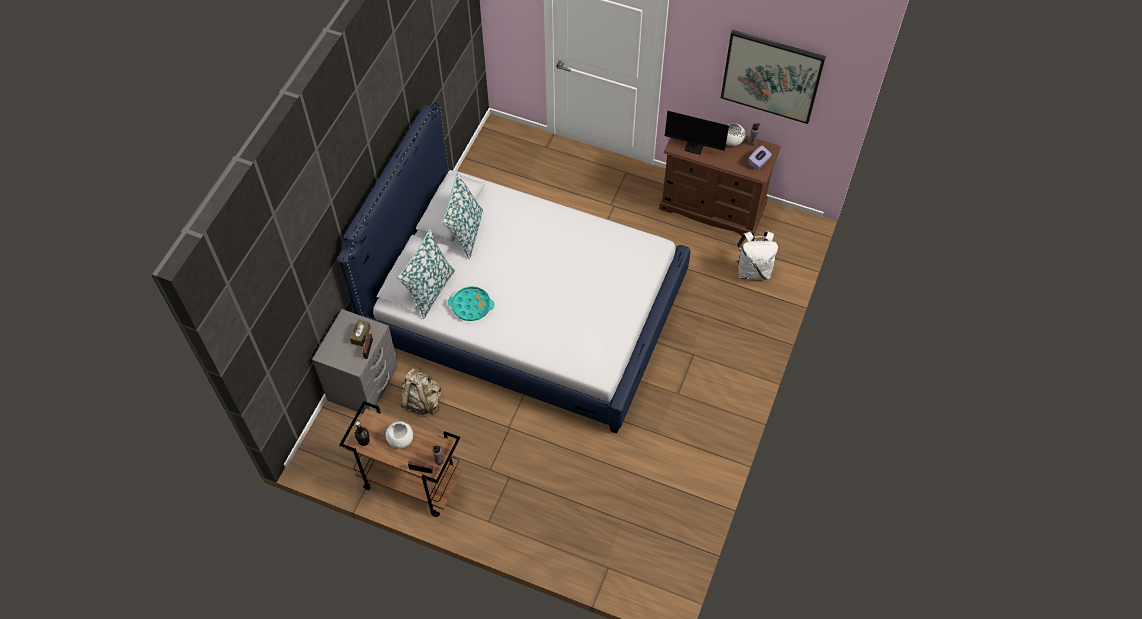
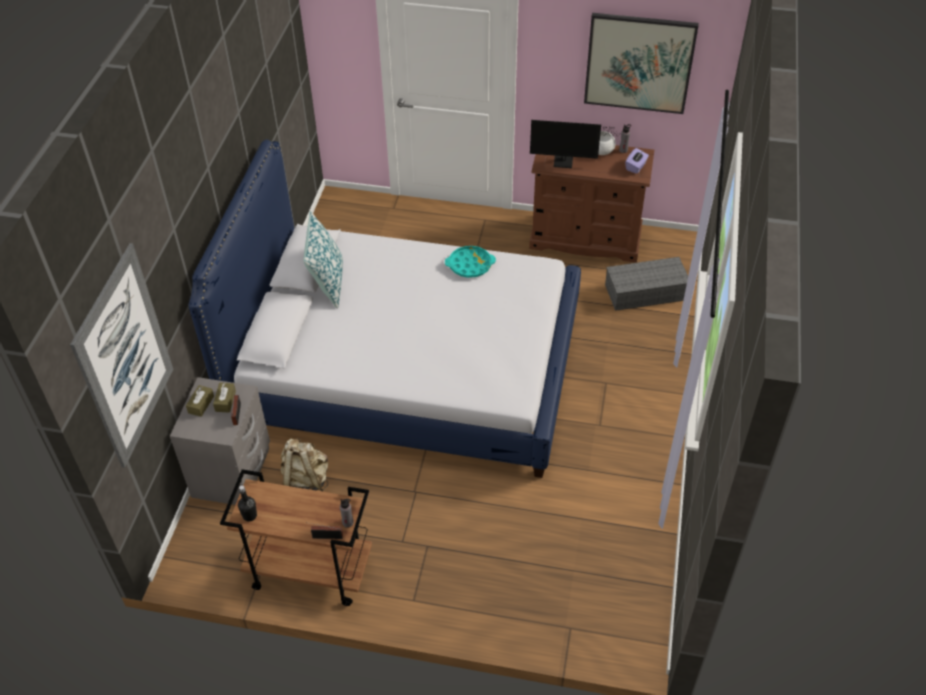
camera: 10 degrees left, 10 degrees down
white bowl [386,421,413,448] -> none
pillow [397,229,455,319] -> none
turquoise tray [448,286,495,321] -> turquoise tray moved to [445,246,496,278]
white backpack [736,231,778,280] -> grey storage box [605,257,688,311]
none -> picture [70,243,173,468]
none -> brown tissue box [186,385,214,417]

